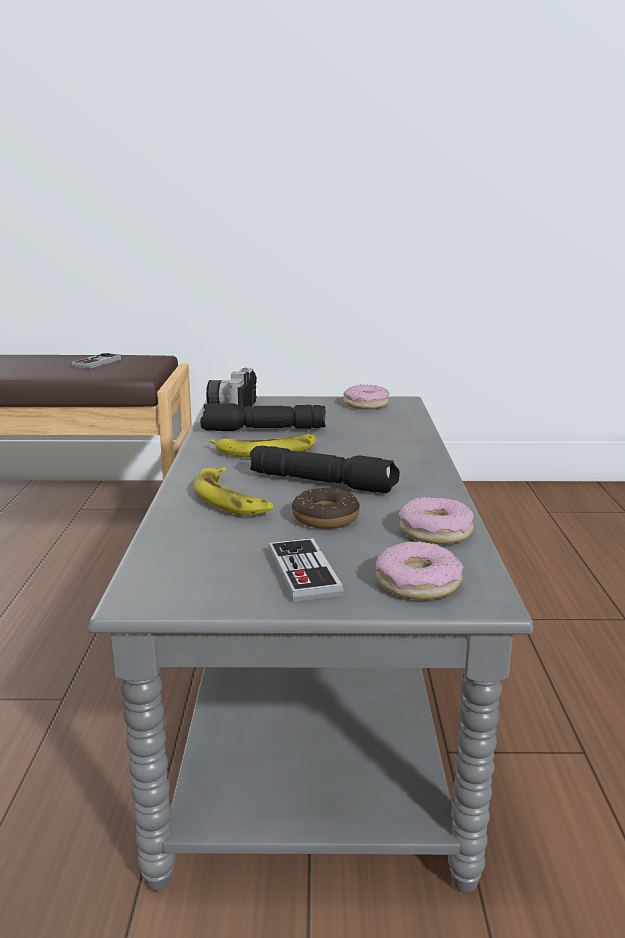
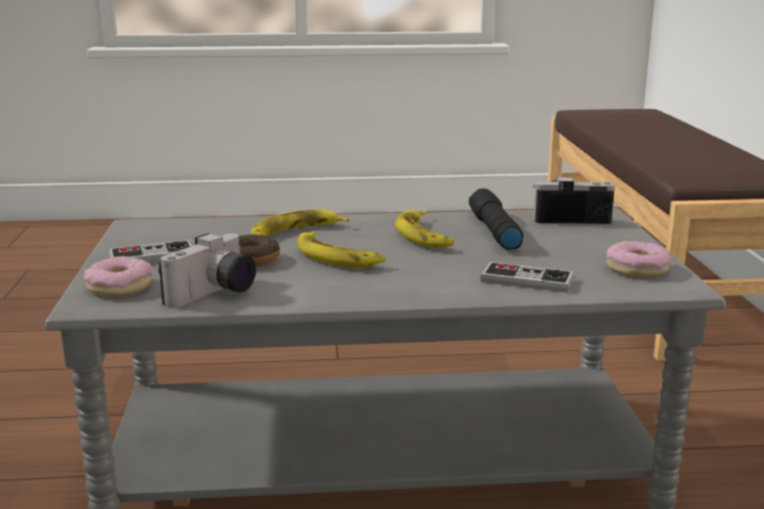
camera: 85 degrees right, 0 degrees up
game controller [72,353,122,369] -> game controller moved to [480,262,574,293]
black flashlight [250,446,400,493] -> banana [297,231,385,268]
donut [399,497,474,544] -> camera [158,233,256,308]

